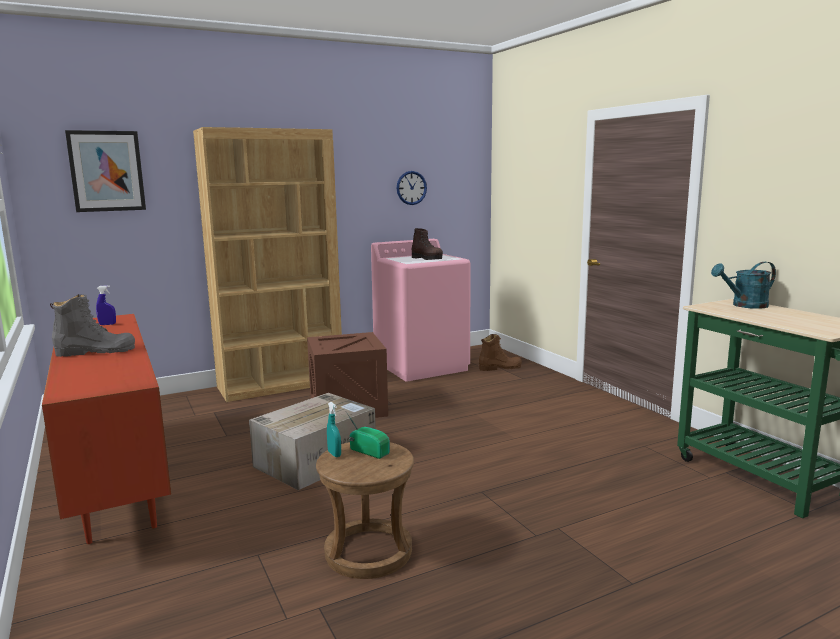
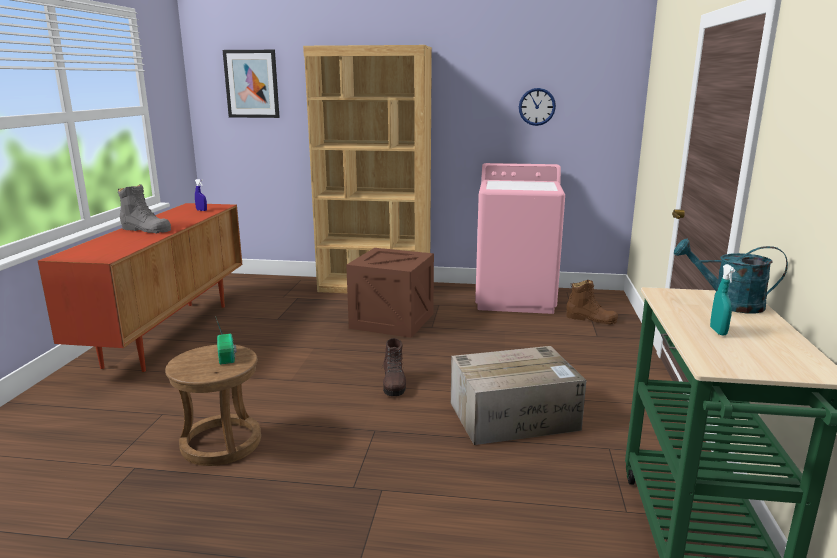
camera: 35 degrees right, 5 degrees up
cardboard box [249,393,376,490] -> cardboard box moved to [451,346,586,445]
turquoise spray bottle [327,402,341,457] -> turquoise spray bottle moved to [710,264,735,335]
brown boot [412,228,443,260] -> brown boot moved to [382,338,406,396]

